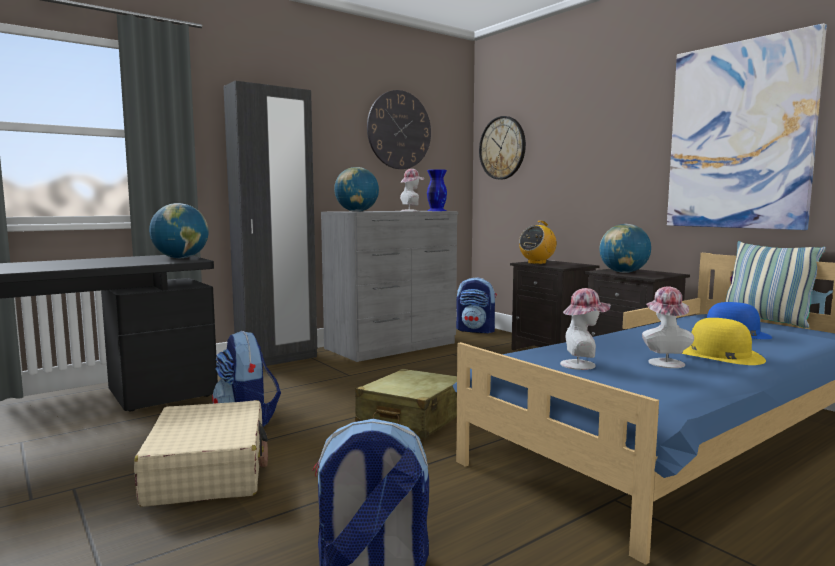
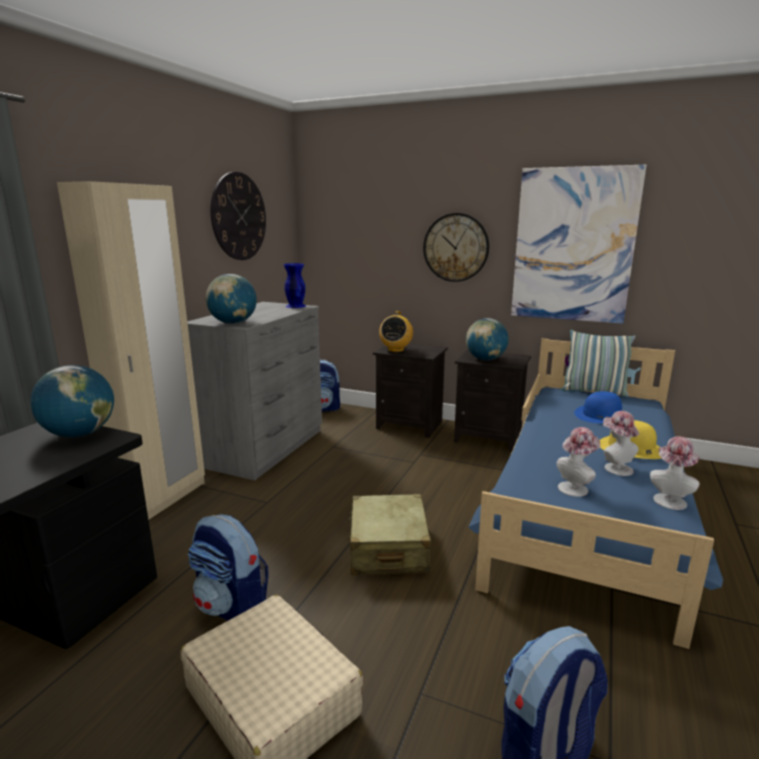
camera: 30 degrees left, 10 degrees up
black wardrobe [223,81,317,366] -> beige wardrobe [57,181,205,520]
hat [400,169,424,212] -> hat moved to [650,436,700,510]
wall clock [479,116,526,180] -> wall clock moved to [423,213,489,282]

